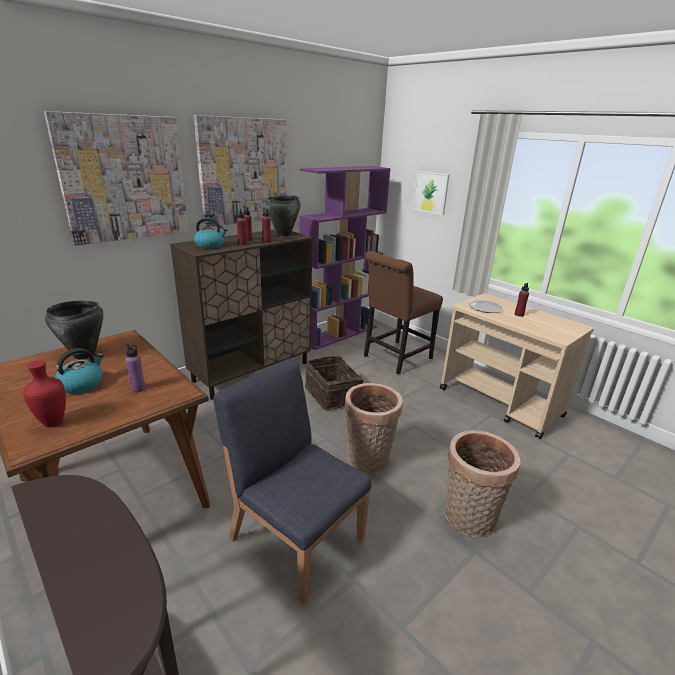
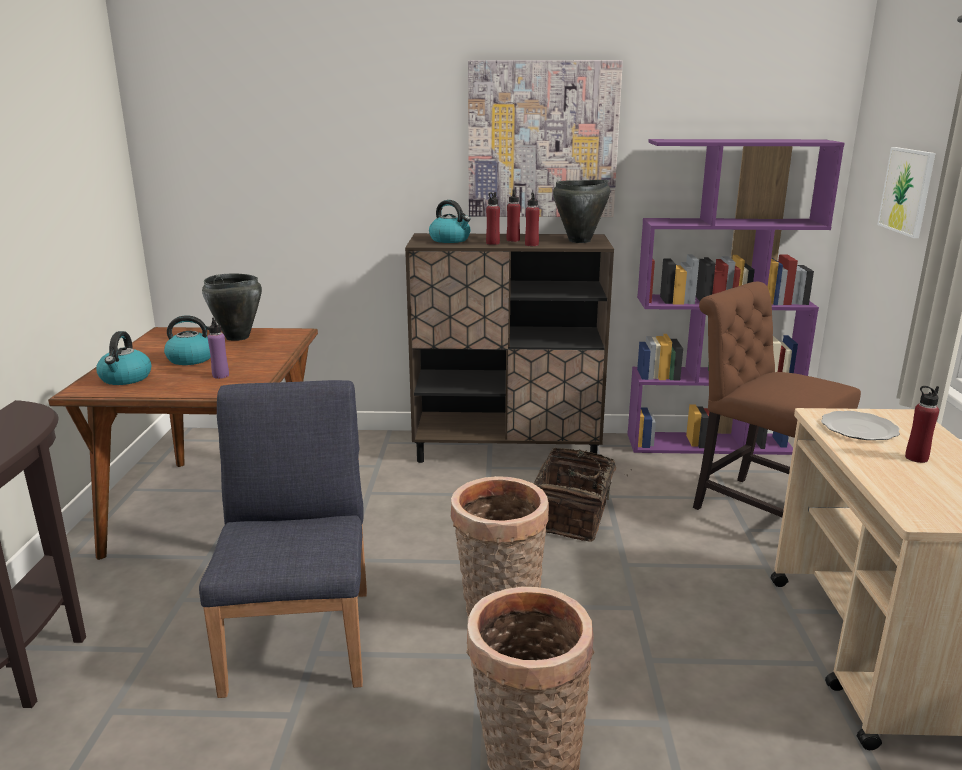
camera: 45 degrees right, 5 degrees down
red vase [23,360,66,427] -> kettle [96,331,151,385]
picture [44,111,188,245] -> none
brown chair [364,251,443,374] -> brown chair turned 45 degrees clockwise [693,282,861,517]

